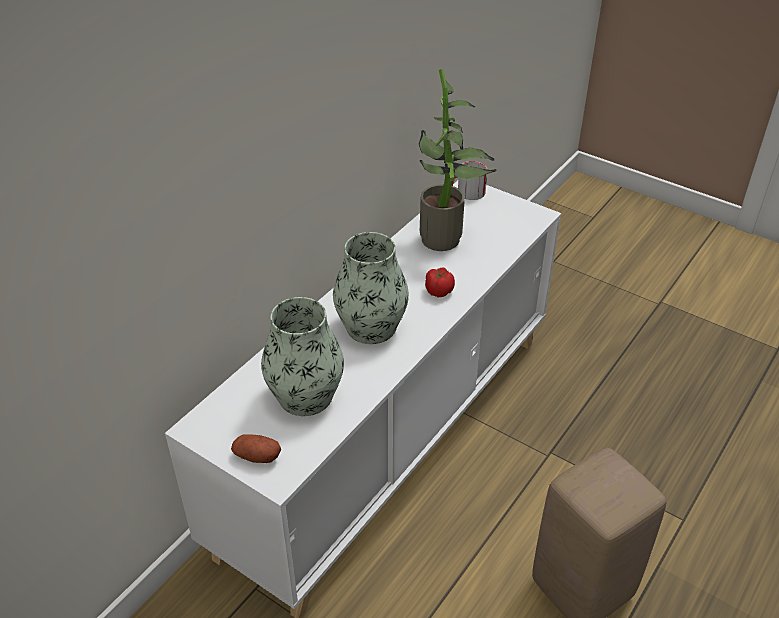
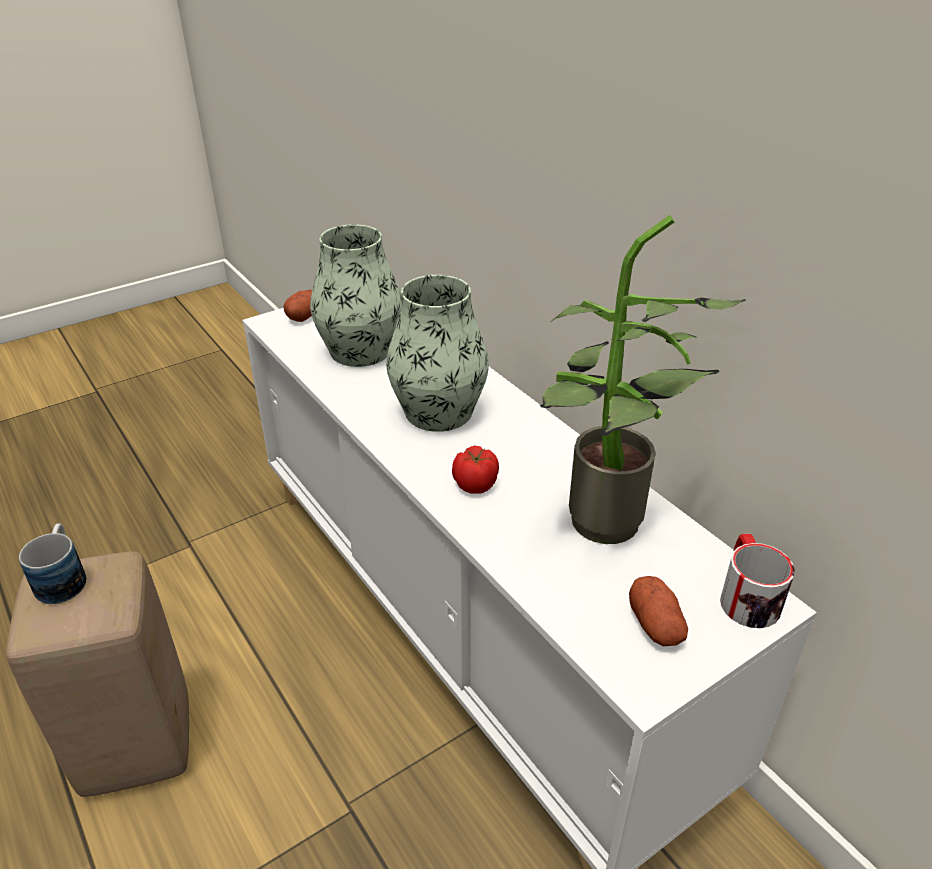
camera: 110 degrees right, 5 degrees down
none -> mug [19,523,86,604]
none -> potato [629,576,688,646]

